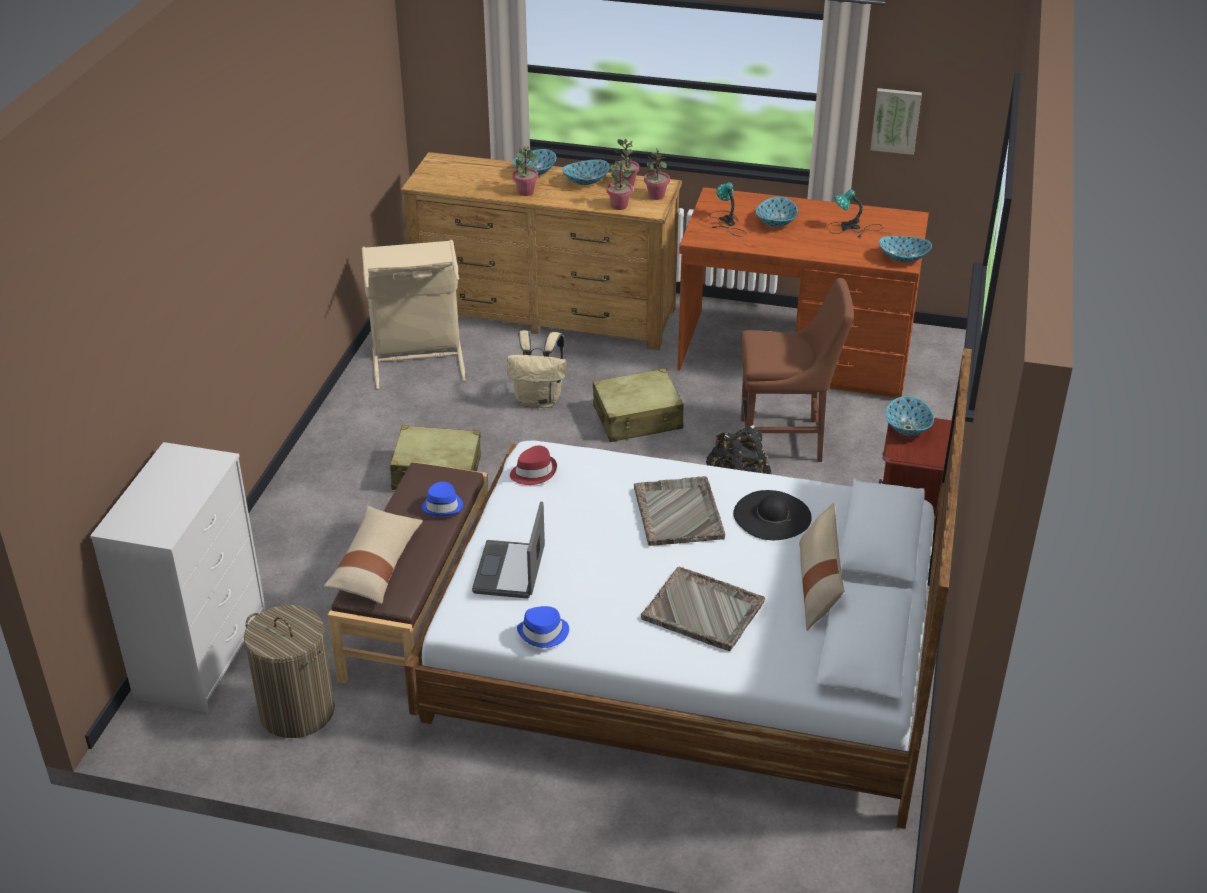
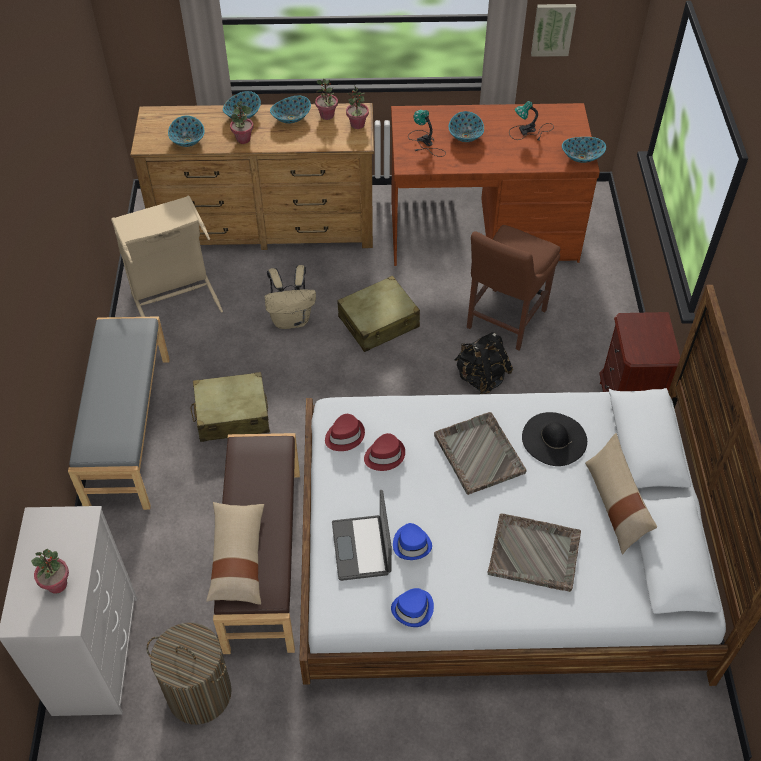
camera: 15 degrees left, 15 degrees up
blue hat [421,482,463,517] -> blue hat moved to [393,523,432,560]
potted plant [607,160,633,210] -> potted plant moved to [31,549,69,594]
brown chair [741,278,854,462] -> brown chair turned 135 degrees clockwise [467,225,560,350]
bowl [885,396,934,436] -> bowl moved to [168,116,204,147]
none -> grey bench [68,316,170,510]
none -> red hat [364,433,405,471]

